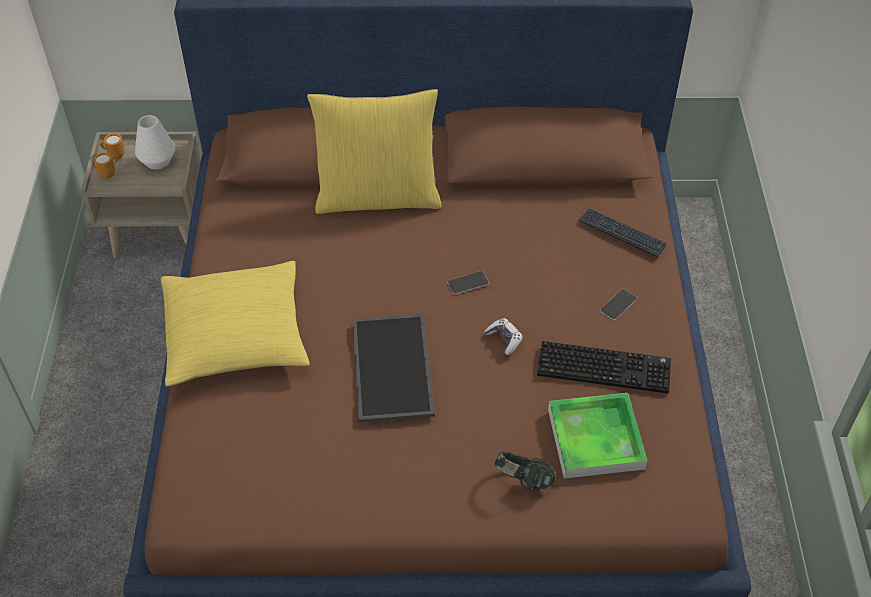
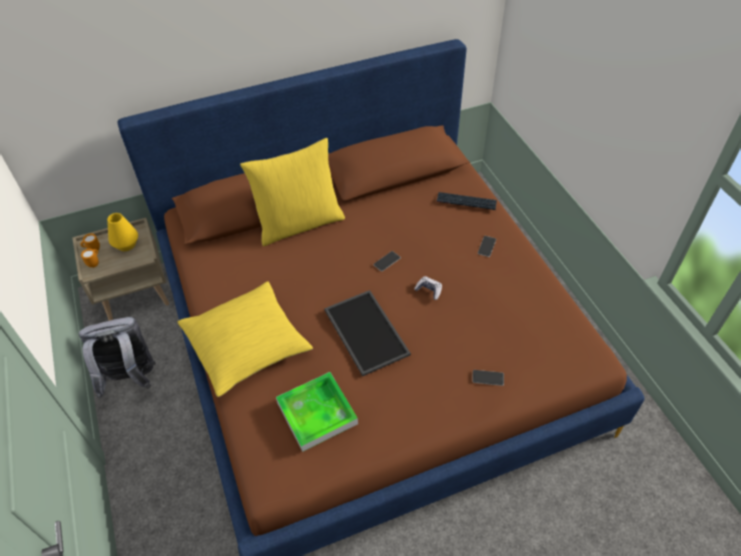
camera: 20 degrees left, 0 degrees up
white vase [135,115,175,169] -> yellow vase [107,213,138,251]
headphones [495,451,556,491] -> phone [472,370,504,386]
keyboard [537,341,671,393] -> none
tray [548,393,648,479] -> tray moved to [276,372,358,452]
none -> grey backpack [79,317,156,398]

